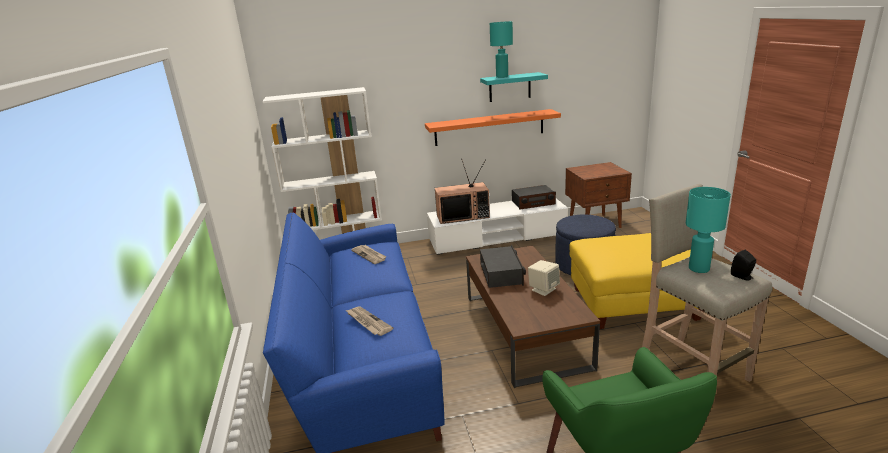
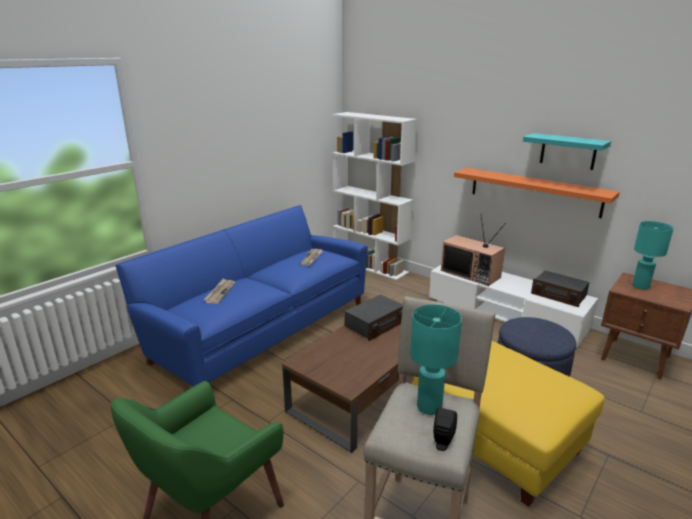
camera: 50 degrees right, 0 degrees up
turquoise table lamp [490,21,513,78] -> turquoise table lamp moved to [632,221,674,290]
beige speaker [528,260,560,296] -> none

